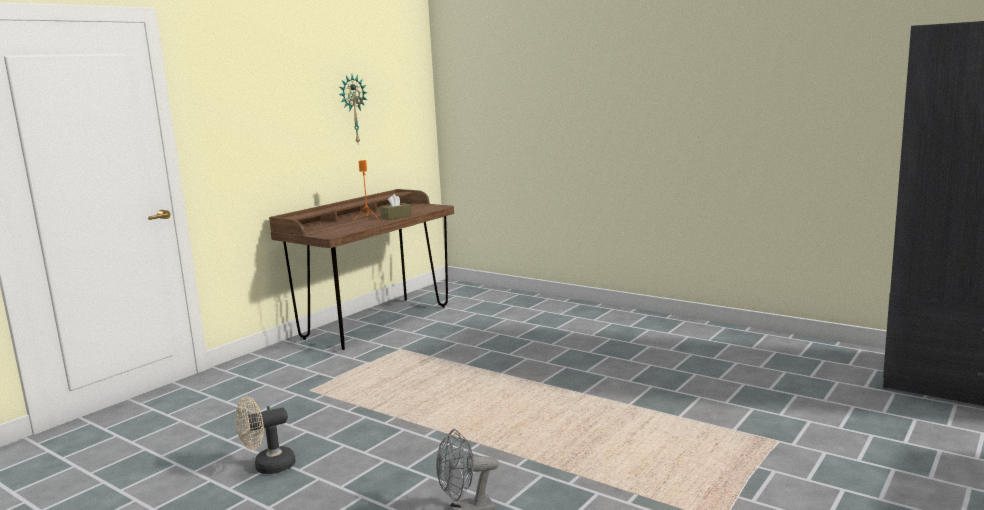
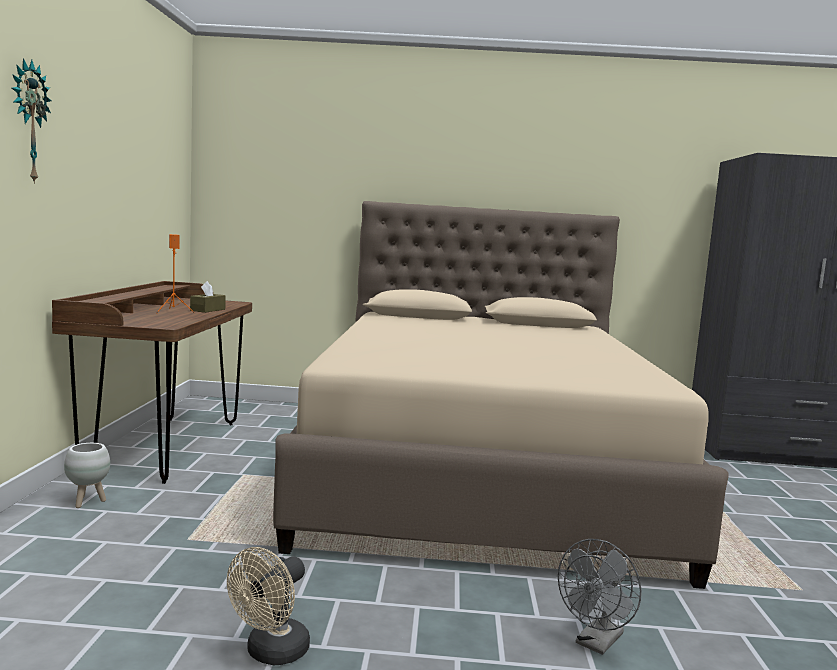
camera: 35 degrees left, 5 degrees down
wall clock [339,75,368,143] -> wall clock moved to [12,59,51,184]
none -> white planter [64,443,110,508]
none -> beige bed [273,201,729,589]

